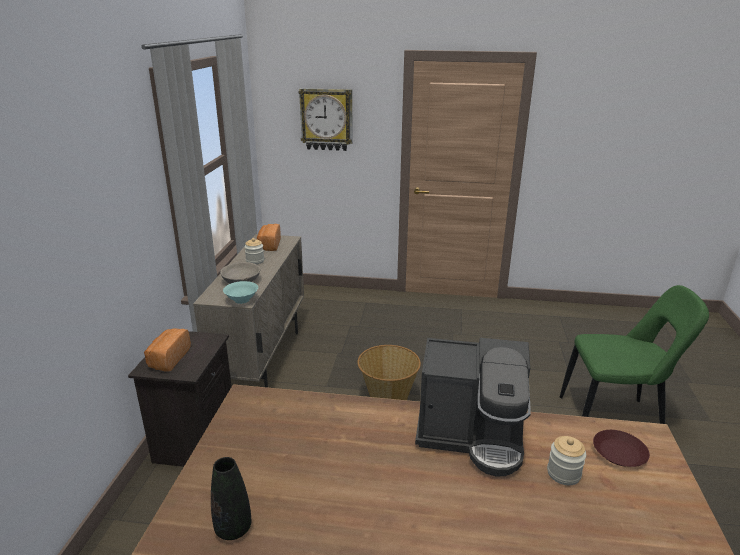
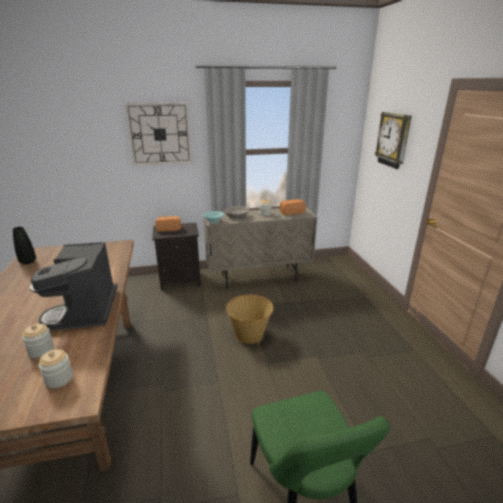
camera: 70 degrees right, 0 degrees up
brown plate [593,430,650,467] -> jar [39,349,73,388]
none -> wall clock [125,103,192,166]

